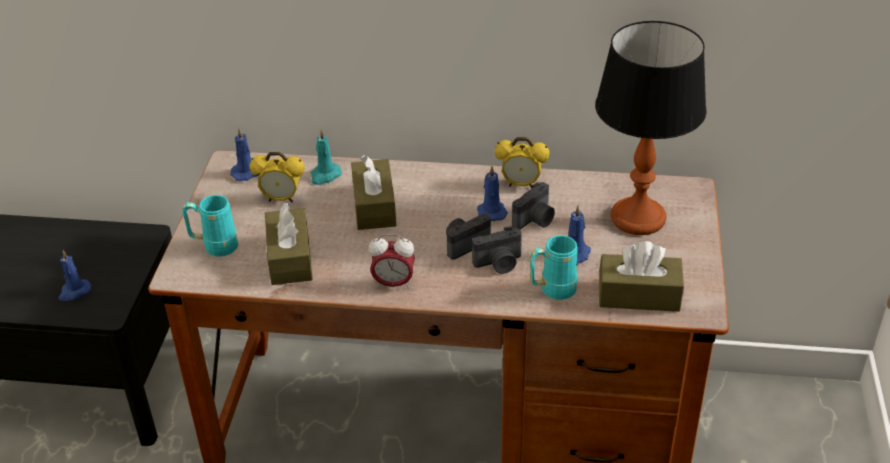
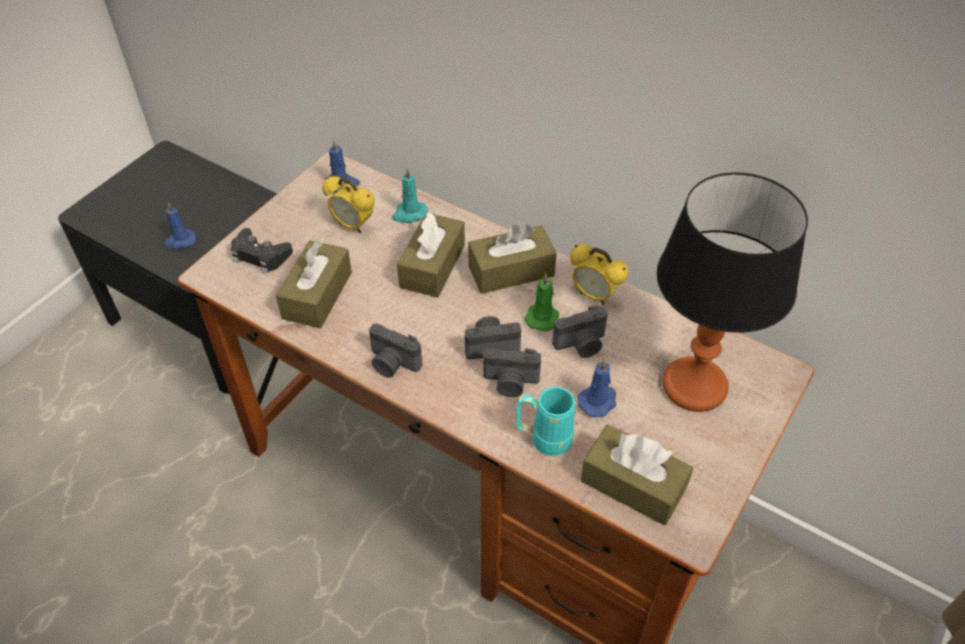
camera: 25 degrees right, 10 degrees up
turquoise mug [182,195,238,257] -> black game controller [230,228,293,274]
alarm clock [369,234,415,289] -> camera [369,323,422,378]
blue candle [477,166,508,221] -> green candle [524,273,559,331]
none -> brown tissue box [468,224,557,294]

